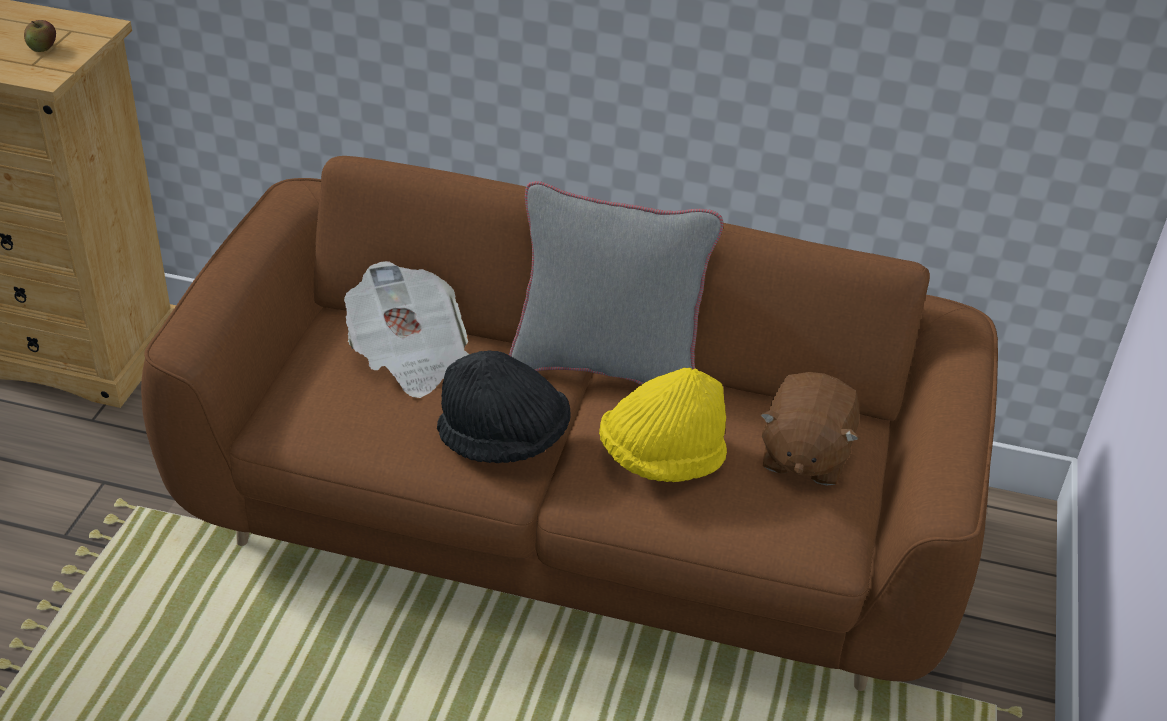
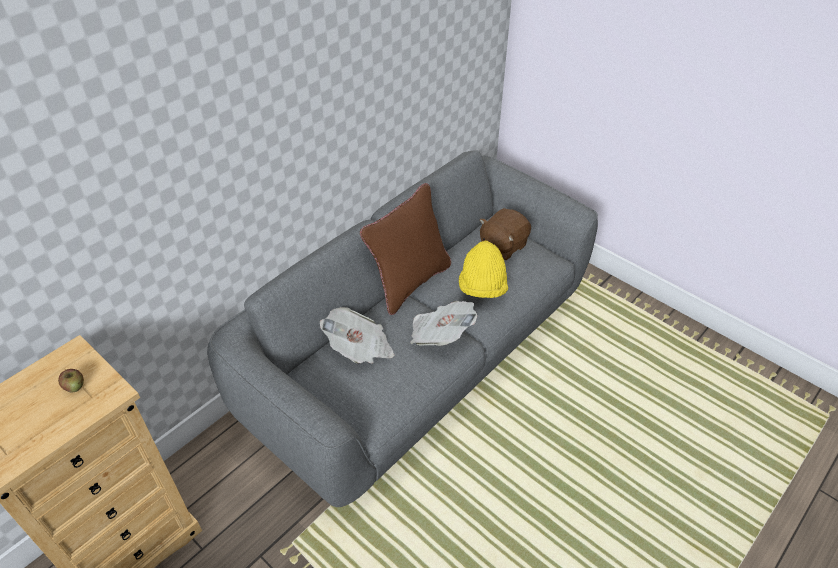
camera: 60 degrees left, 5 degrees up
brown sofa [141,156,998,691] -> grey sofa [207,150,598,507]
black hat [437,350,571,463] -> newspaper [410,301,477,346]
grey pillow [509,181,723,385] -> brown pillow [360,183,451,315]
brown plush toy [760,372,860,486] -> brown plush toy turned 90 degrees clockwise [480,208,531,260]

